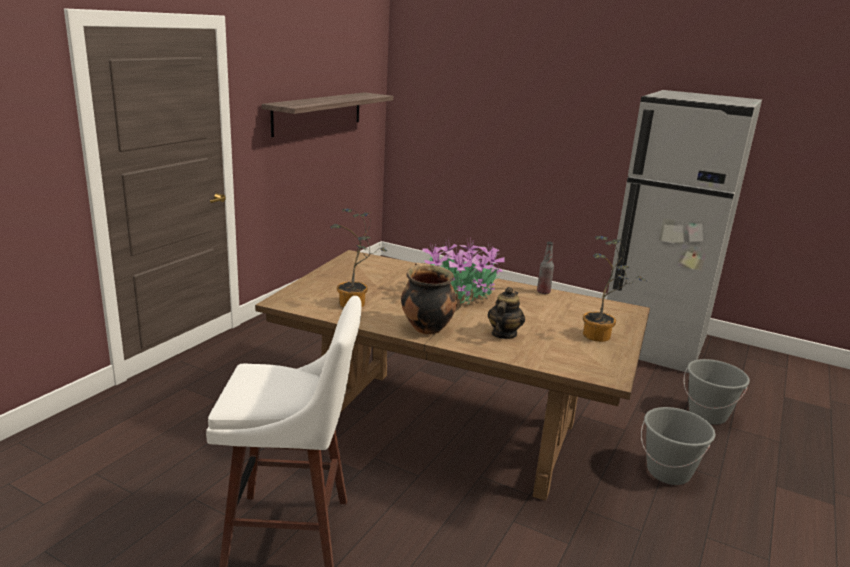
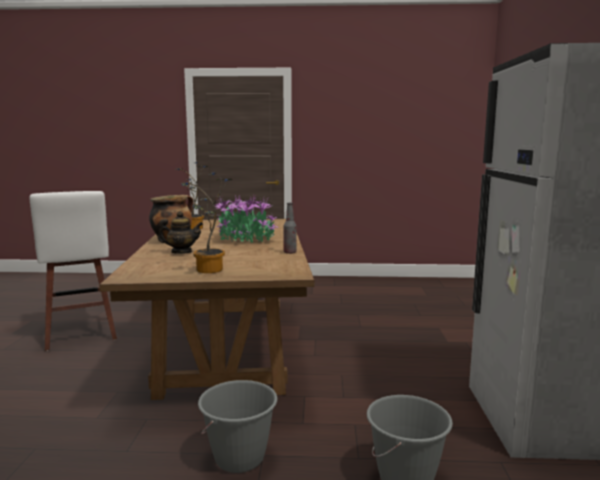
camera: 65 degrees right, 10 degrees down
shelf [262,92,393,137] -> none

